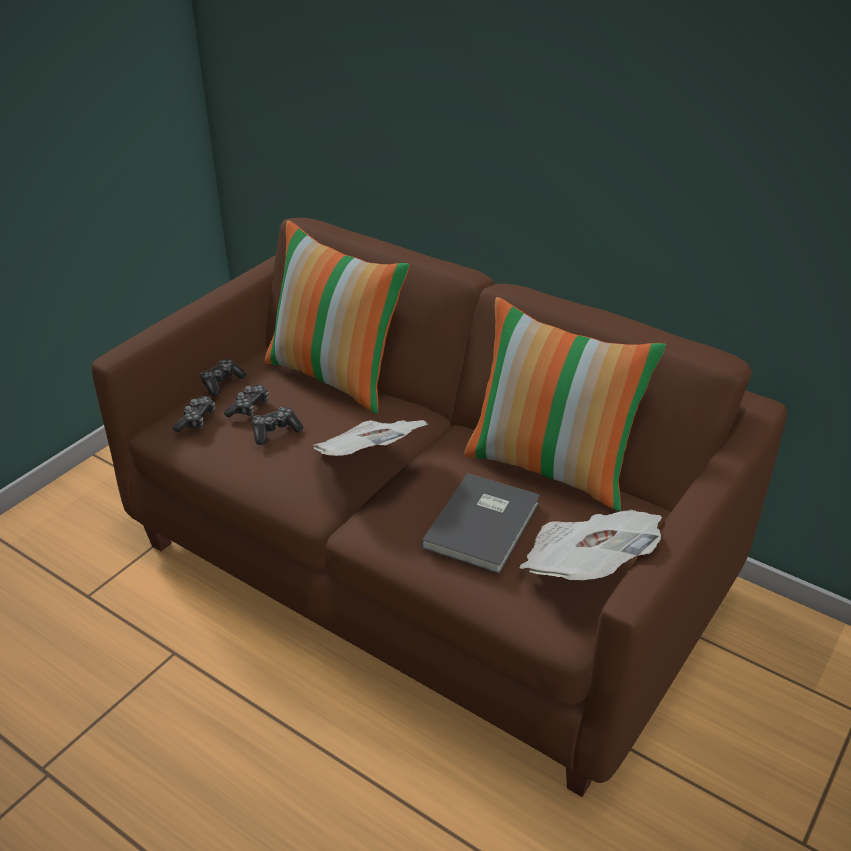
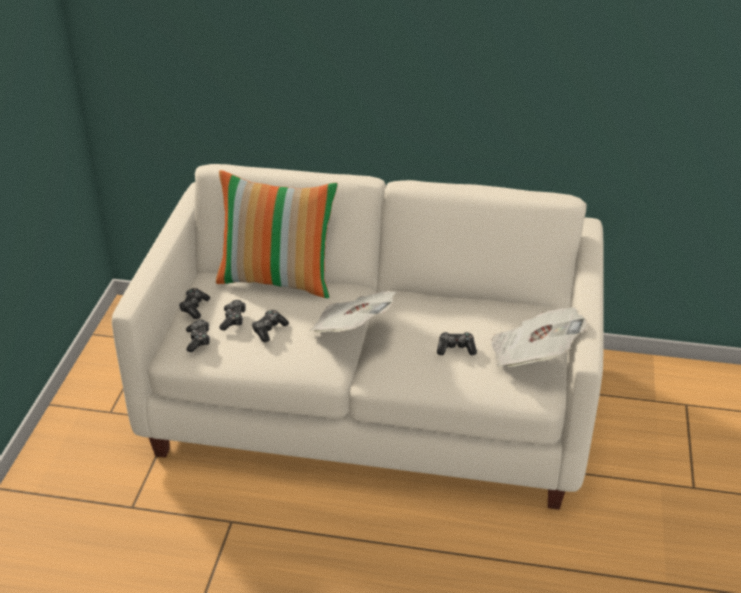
camera: 25 degrees left, 0 degrees up
brown sofa [91,218,787,797] -> white sofa [112,164,604,509]
grey book [421,473,540,574] -> game controller [437,332,477,355]
pillow [464,297,666,511] -> none

